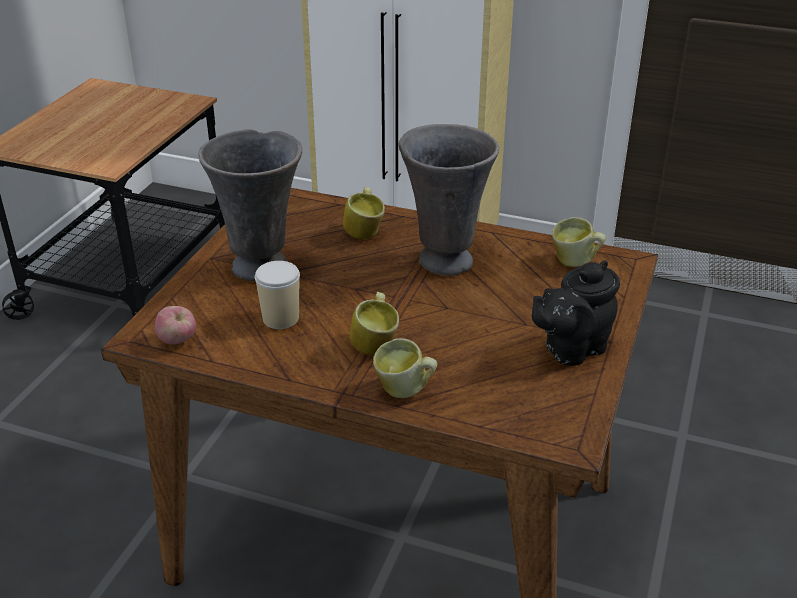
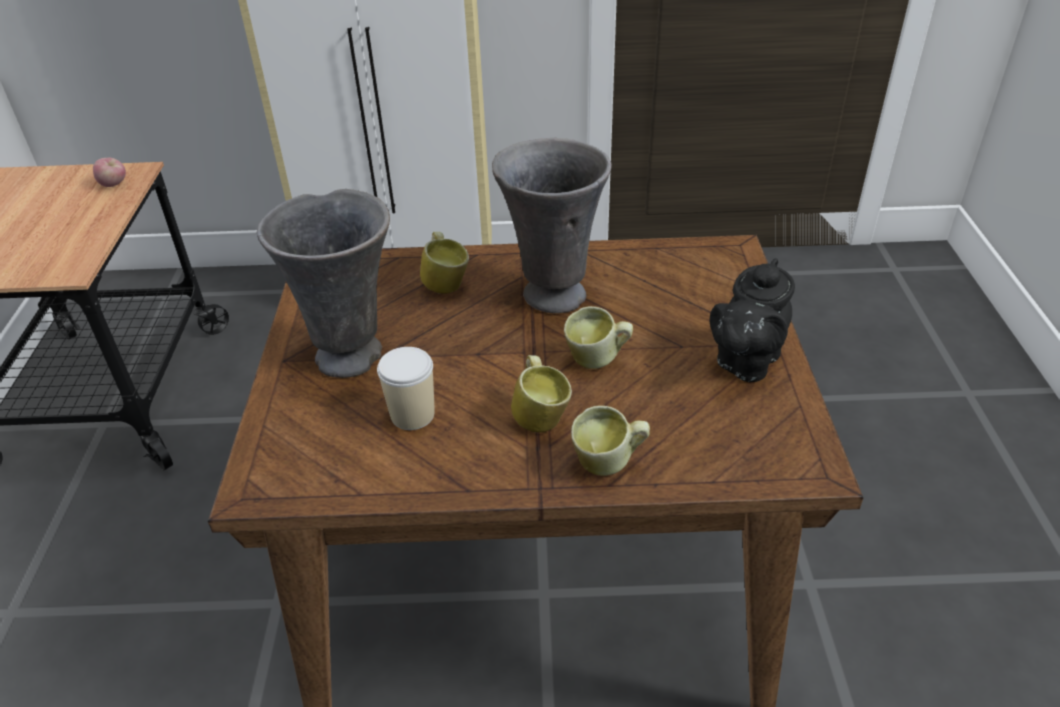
camera: 20 degrees left, 5 degrees up
apple [155,306,196,344] -> apple moved to [93,158,126,187]
mug [552,217,606,267] -> mug moved to [564,306,633,369]

